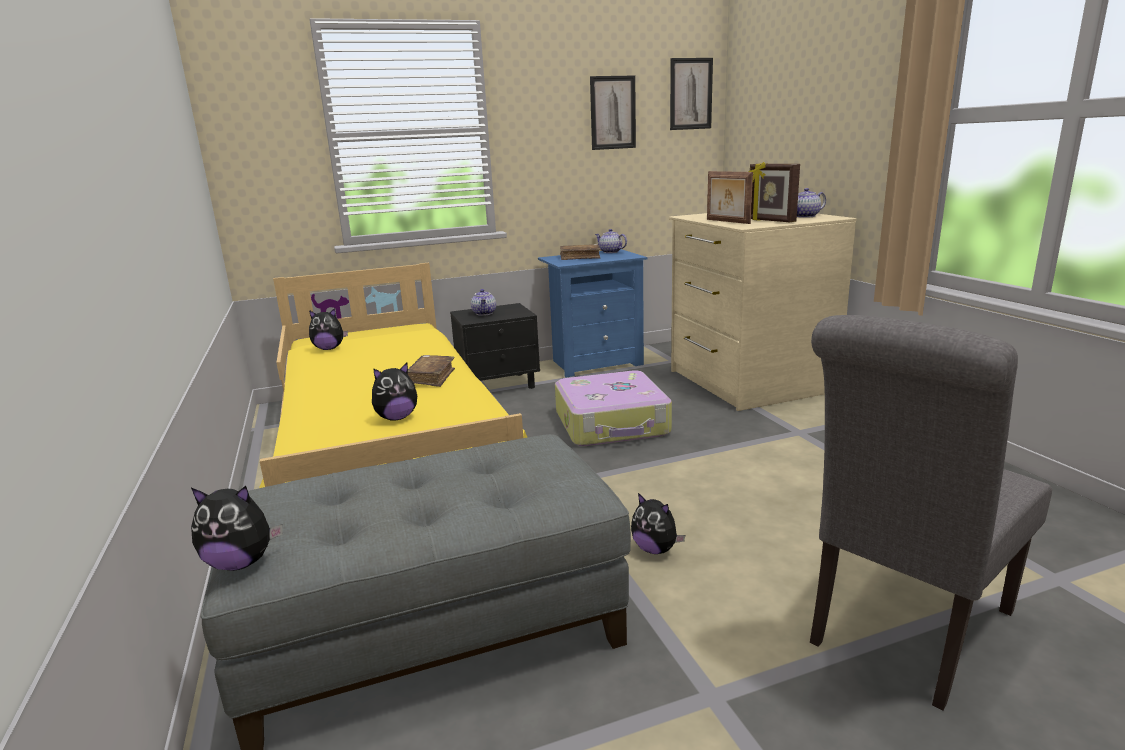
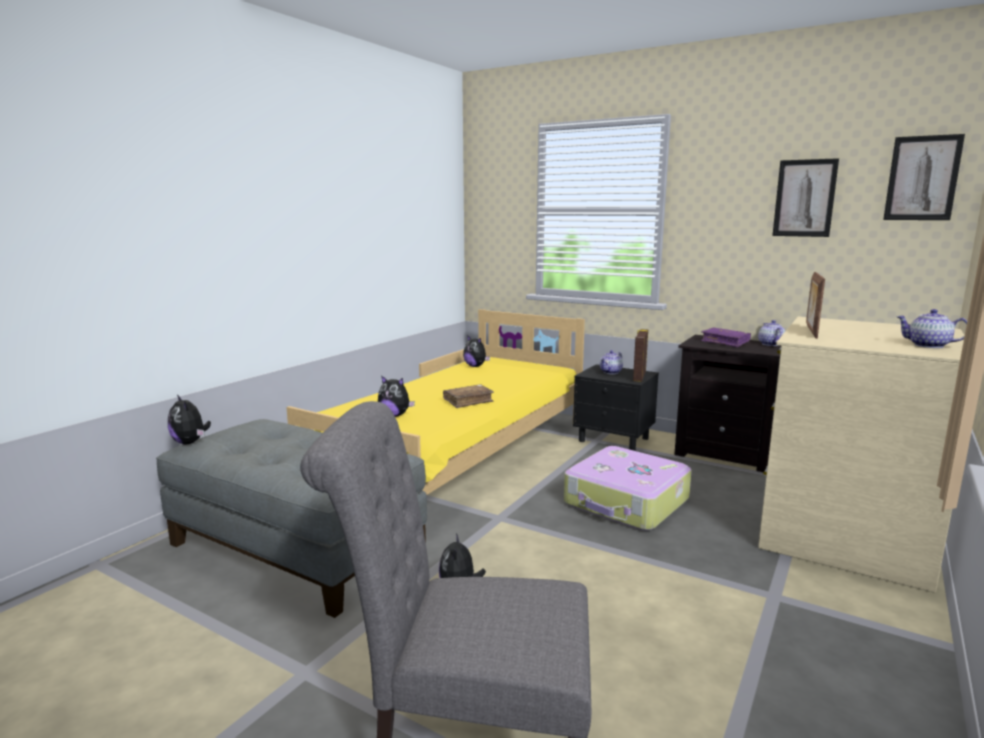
camera: 50 degrees right, 5 degrees down
blue nightstand [538,249,647,377] -> black nightstand [674,335,781,472]
brown book [560,244,601,260] -> purple book [700,328,751,347]
picture frame [749,162,800,222] -> picture frame moved to [633,329,648,382]

